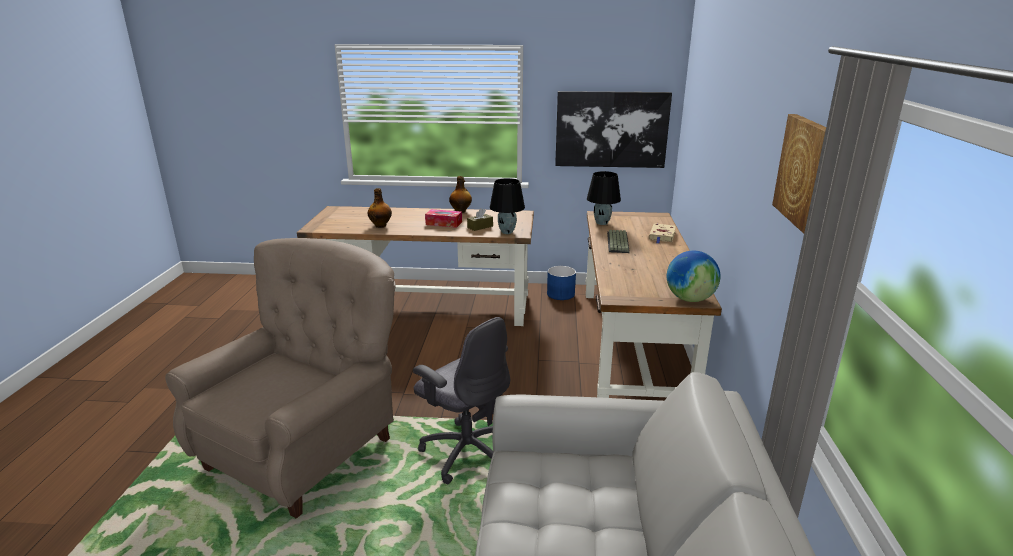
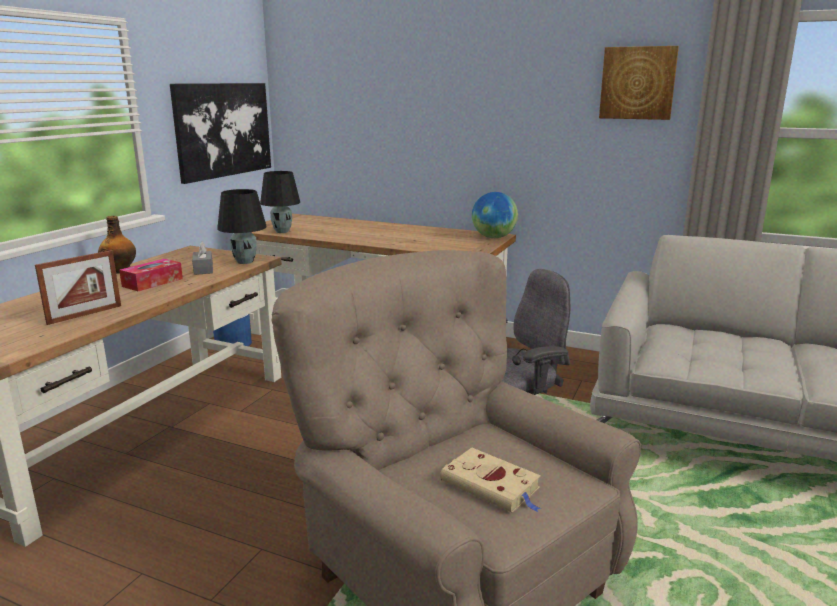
camera: 70 degrees left, 5 degrees down
bottle [368,188,392,228] -> picture frame [35,250,121,325]
brown tissue box [467,208,493,231] -> grey tissue box [192,242,213,275]
keyboard [607,230,630,253] -> none
beige book [649,224,676,243] -> beige book moved to [440,448,541,513]

